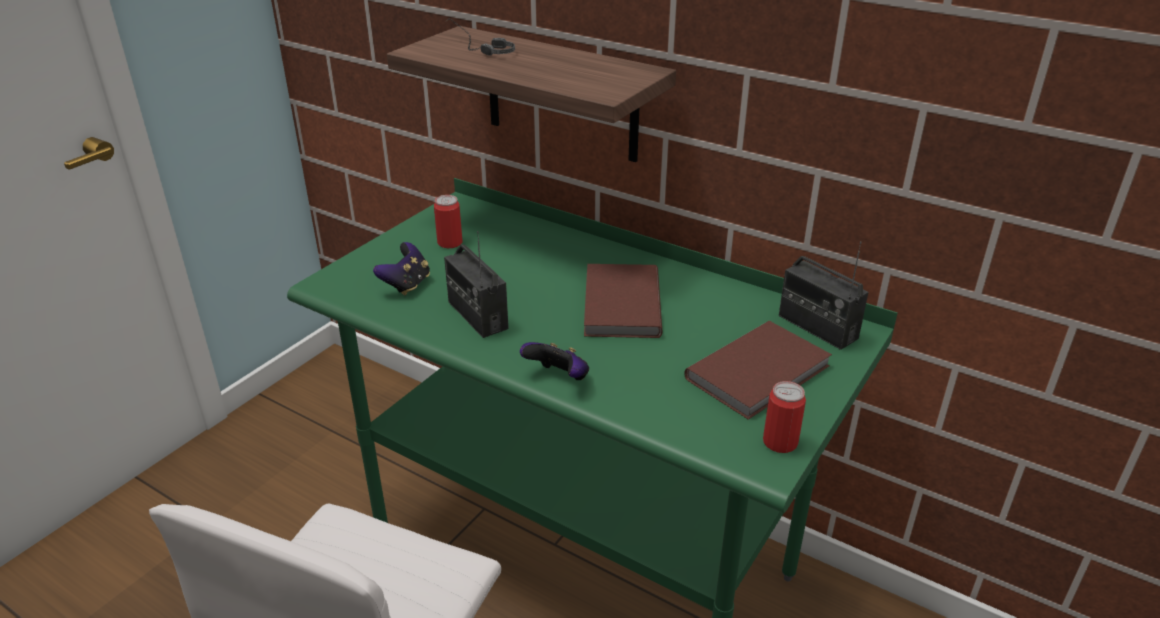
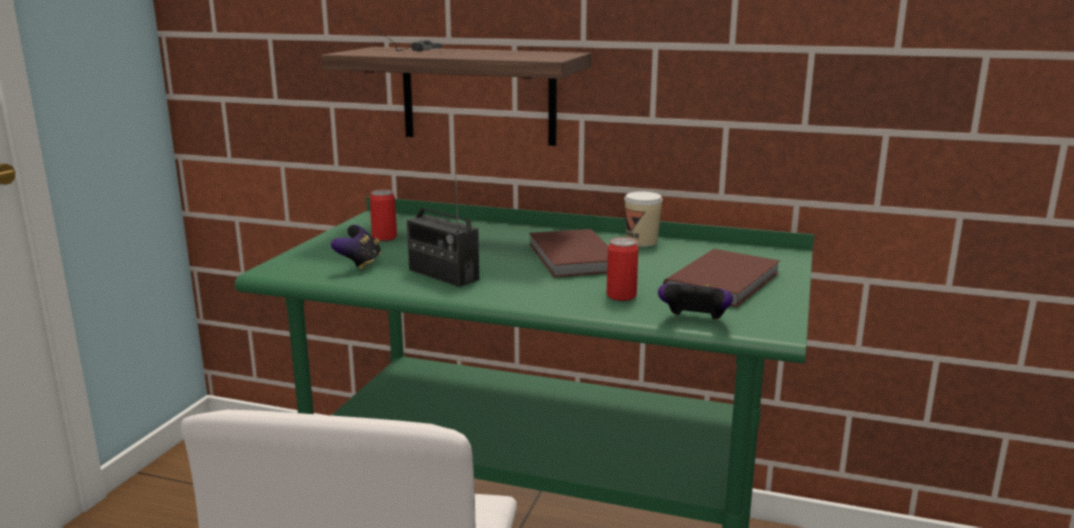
camera: 15 degrees left, 15 degrees down
game controller [520,342,589,380] -> game controller moved to [658,284,733,320]
can [763,381,806,453] -> can moved to [607,237,638,301]
radio [779,241,869,350] -> none
none -> cup [624,191,663,247]

